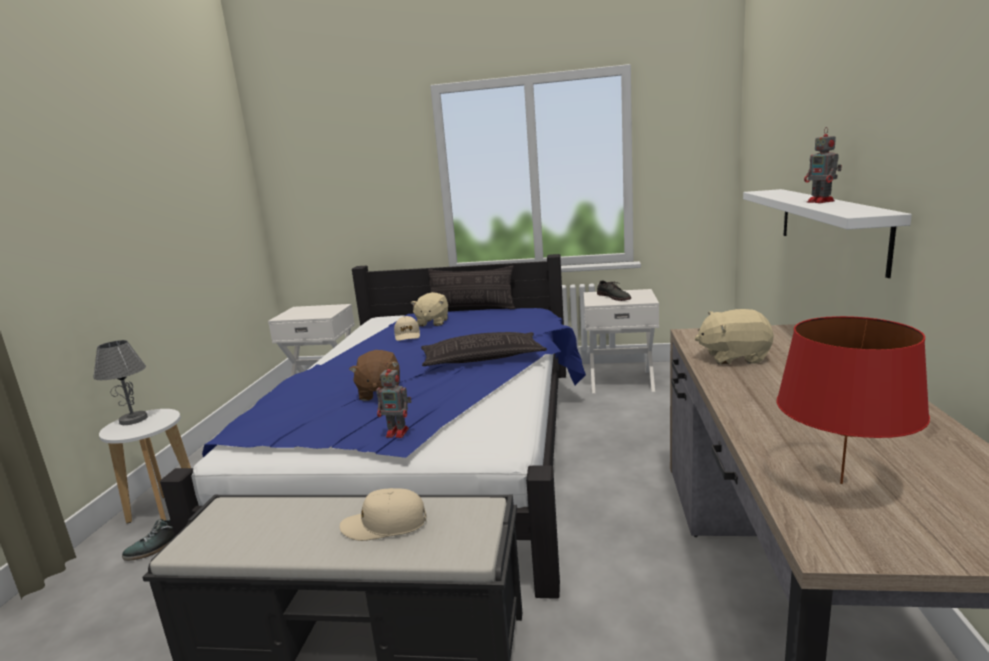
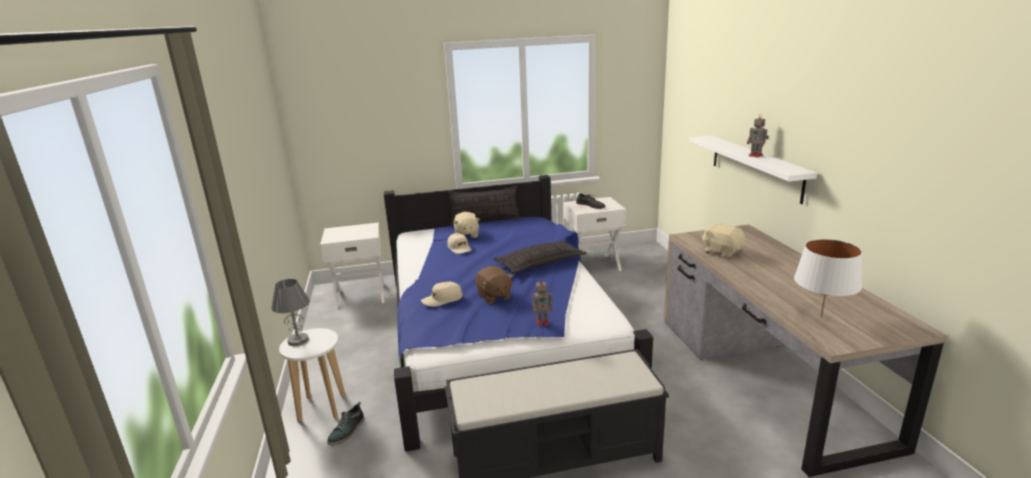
camera: 20 degrees left, 5 degrees up
beige cap [340,488,427,541] -> beige cap moved to [421,282,463,307]
beige plush toy [694,309,774,365] -> beige plush toy turned 60 degrees clockwise [702,223,745,258]
red table lamp [777,316,930,484] -> white table lamp [794,239,862,317]

